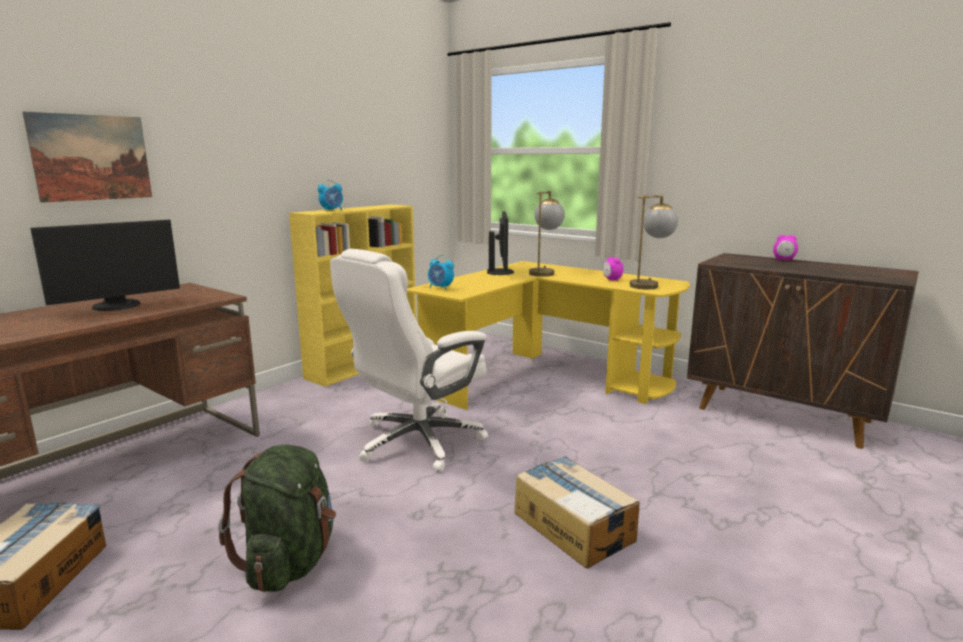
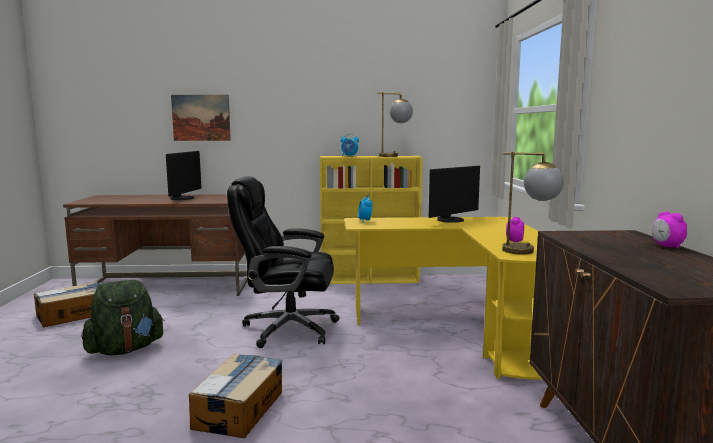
camera: 50 degrees right, 5 degrees down
monitor [30,220,180,311] -> monitor turned 90 degrees counterclockwise [166,151,201,200]
white office chair [330,249,488,472] -> black office chair [227,176,340,348]
table lamp [529,191,565,277] -> table lamp moved to [377,92,413,157]

